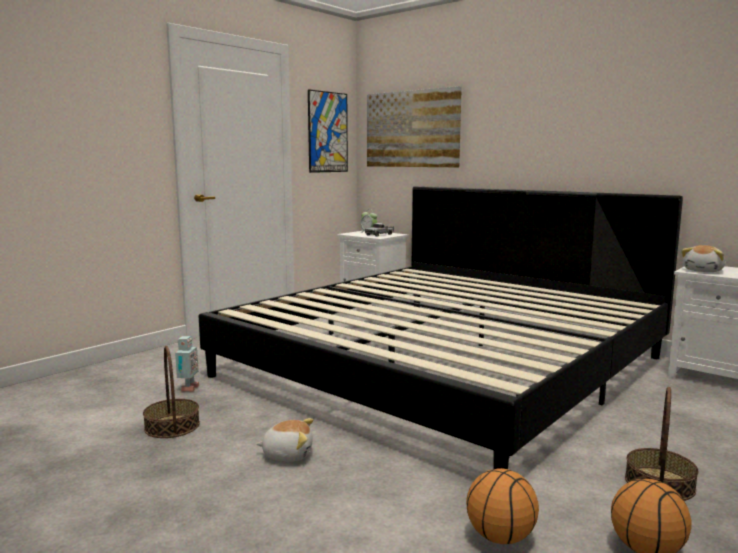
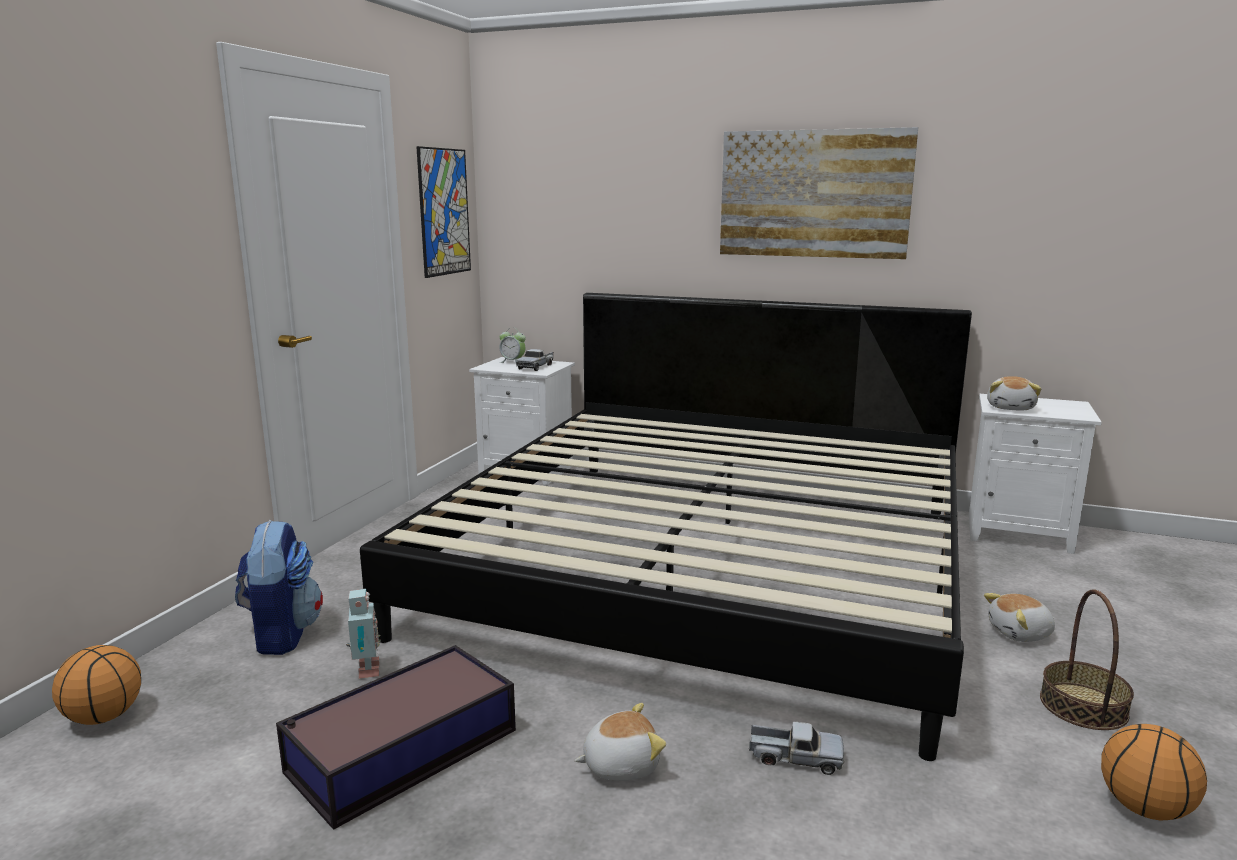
camera: 20 degrees left, 5 degrees up
basket [143,346,200,438] -> storage box [276,645,516,830]
picture [367,86,462,167] -> picture moved to [720,127,918,259]
basketball [466,468,539,544] -> basketball moved to [52,645,141,725]
none -> backpack [235,520,323,655]
none -> toy truck [749,722,844,775]
none -> plush toy [984,593,1055,642]

